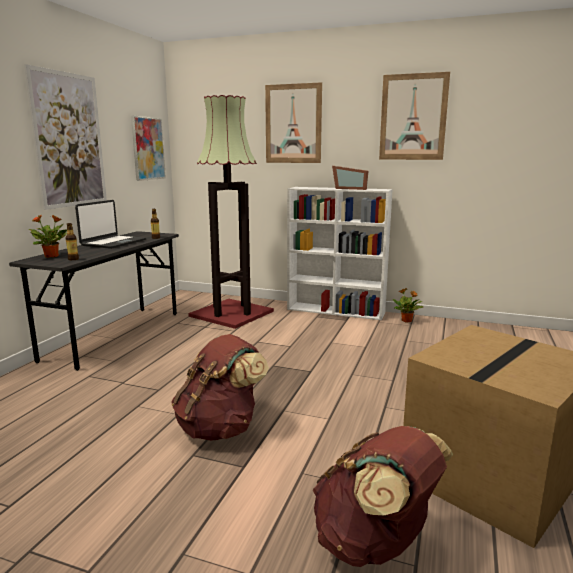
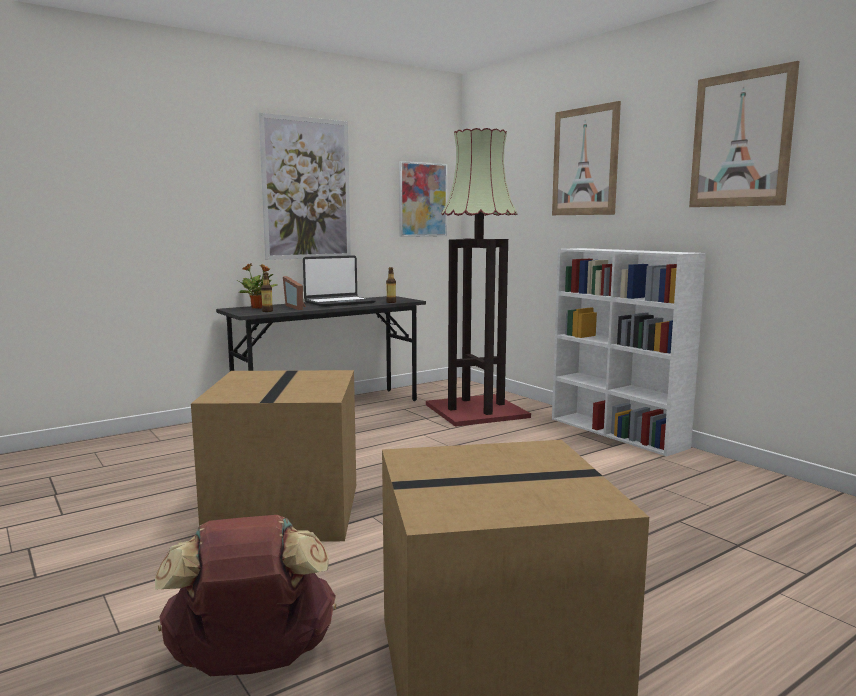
camera: 35 degrees right, 5 degrees down
brown backpack [171,334,269,441] -> cardboard box [191,370,356,542]
picture frame [332,166,368,190] -> picture frame moved to [283,276,306,310]
potted plant [393,288,423,323] -> none

